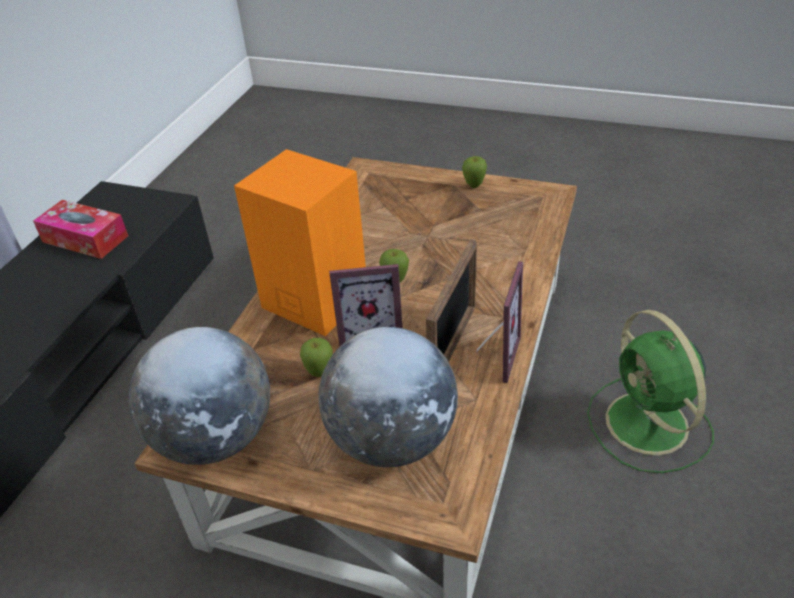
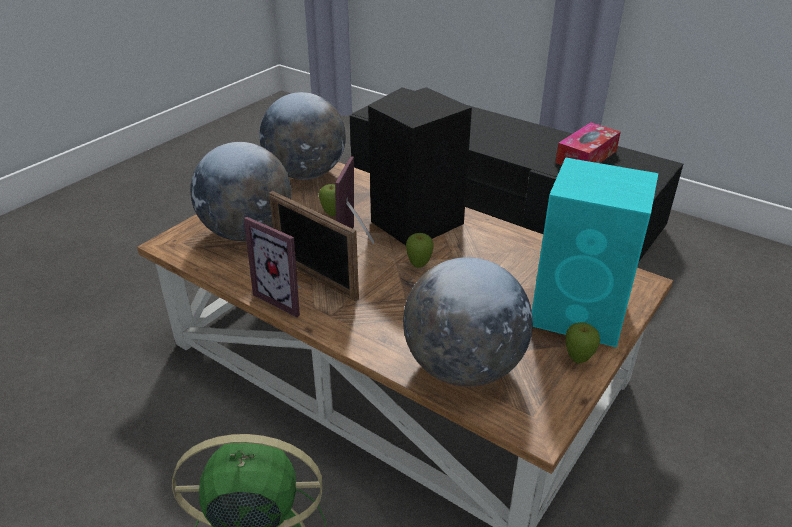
camera: 105 degrees right, 5 degrees down
orange speaker [234,149,366,336] -> black speaker [368,87,472,245]
none -> globe [403,257,533,387]
none -> turquoise speaker [532,157,658,348]

